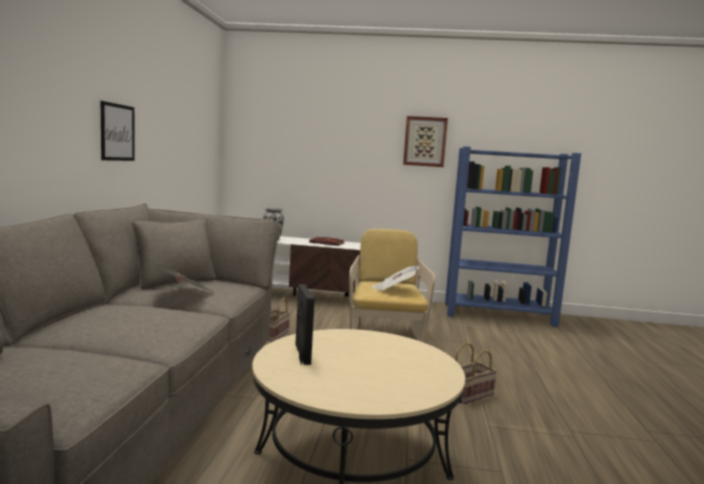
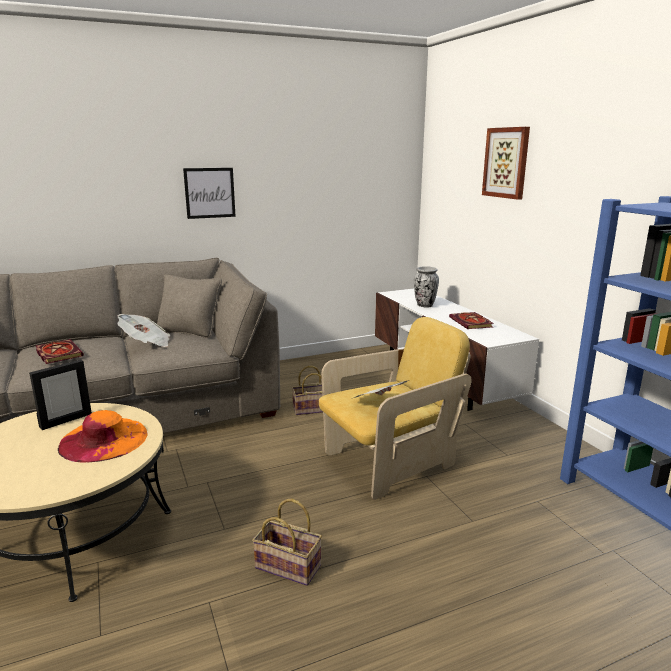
camera: 60 degrees right, 10 degrees up
picture [403,116,448,167] -> picture moved to [482,127,530,200]
none -> book [36,339,84,364]
none -> orange hat [58,410,148,463]

